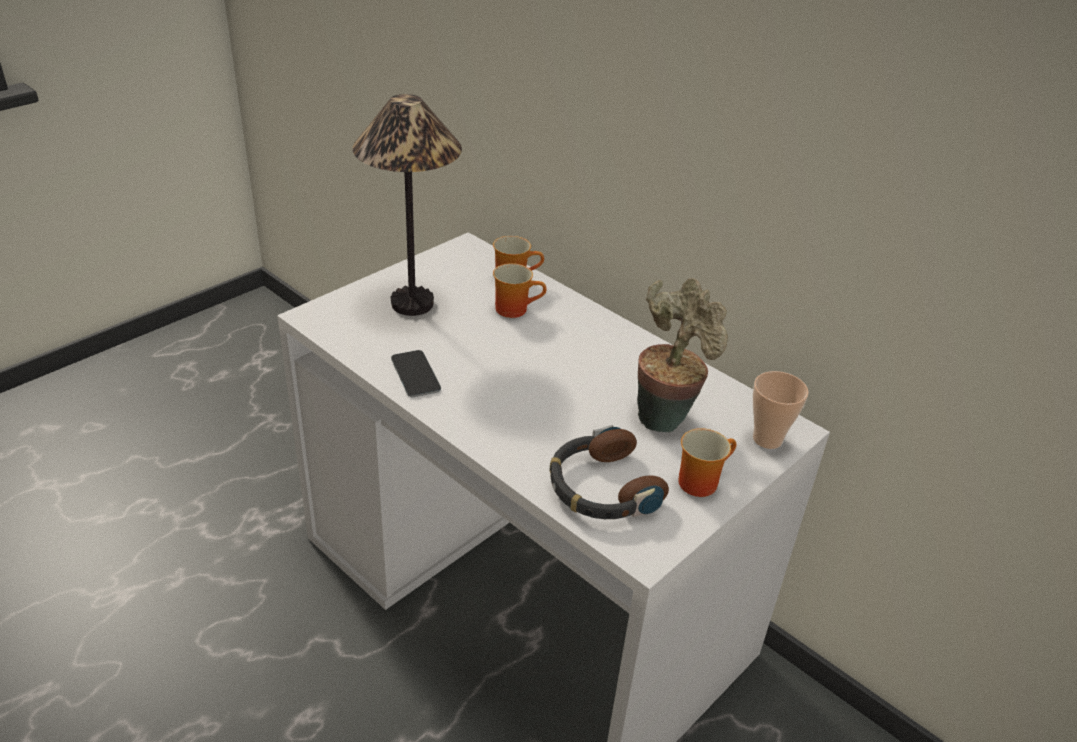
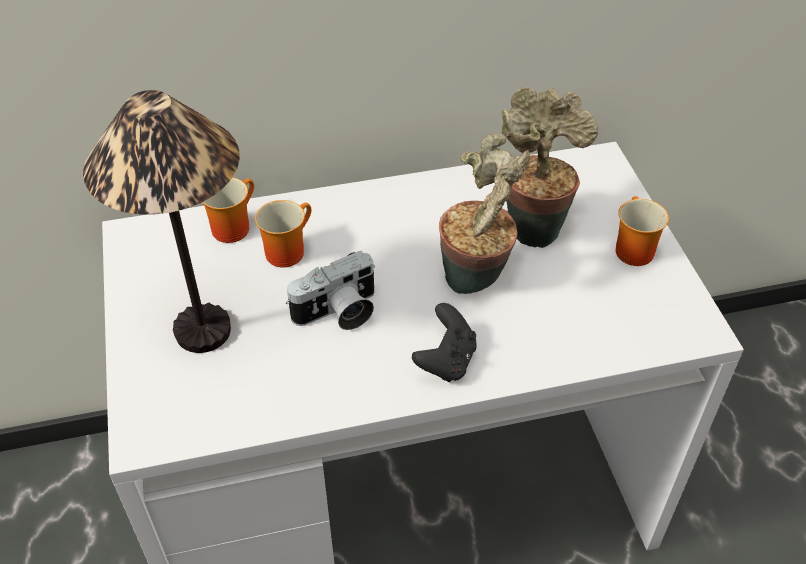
camera: 55 degrees left, 10 degrees up
phone [391,350,441,397] -> none
headphones [550,425,669,519] -> none
cup [753,371,809,449] -> none
none -> camera [286,251,375,330]
none -> black game controller [412,303,476,382]
none -> potted plant [439,134,530,294]

